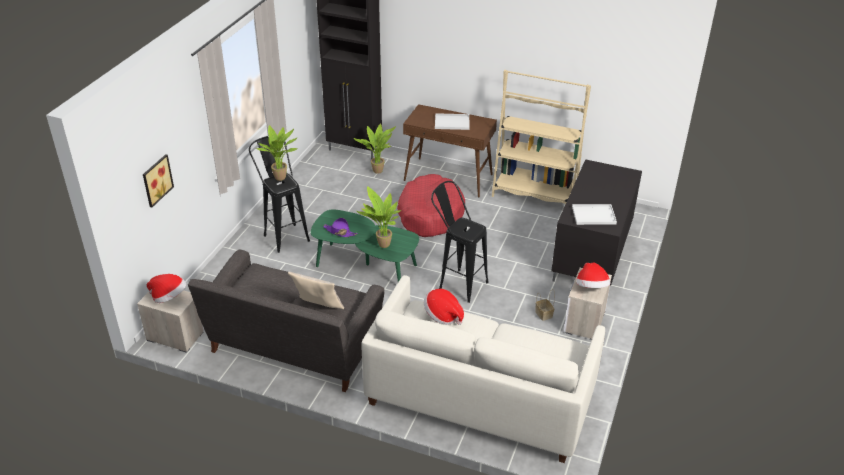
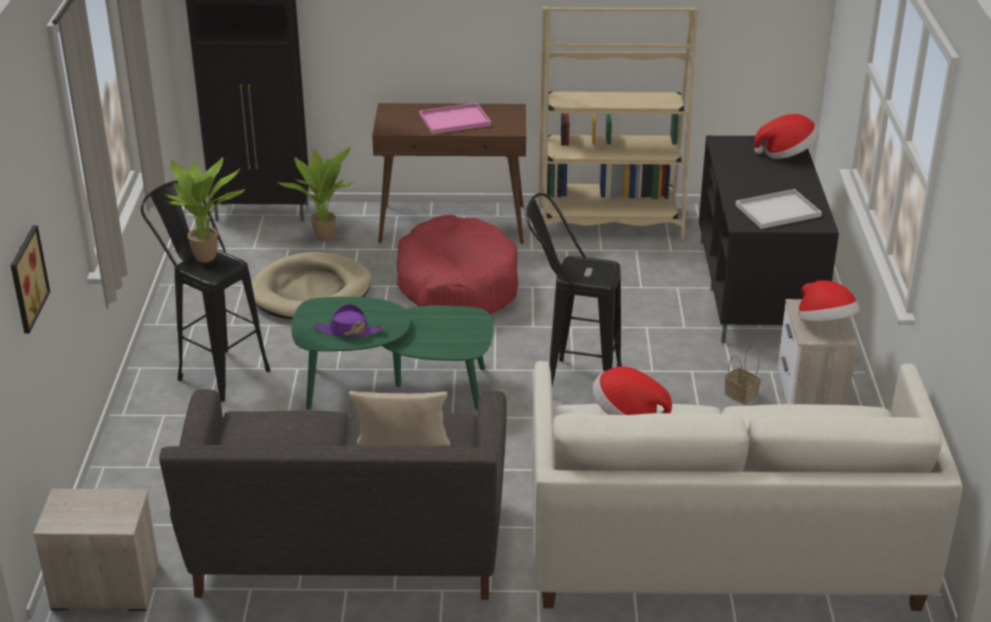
camera: 20 degrees left, 5 degrees down
hat [146,274,186,303] -> hat moved to [754,114,819,159]
potted plant [357,186,401,248] -> none
white tray [435,113,469,130] -> pink tray [419,103,491,134]
none -> beige dog bed [251,252,372,319]

